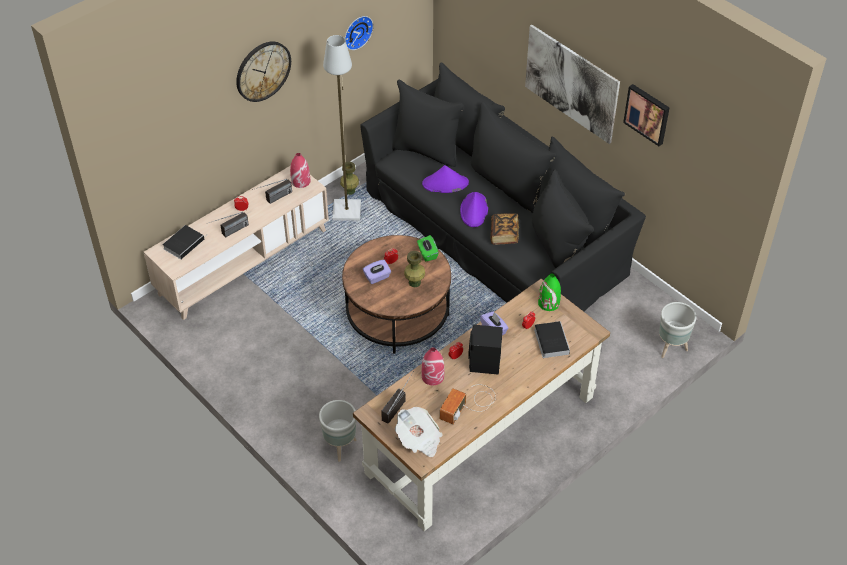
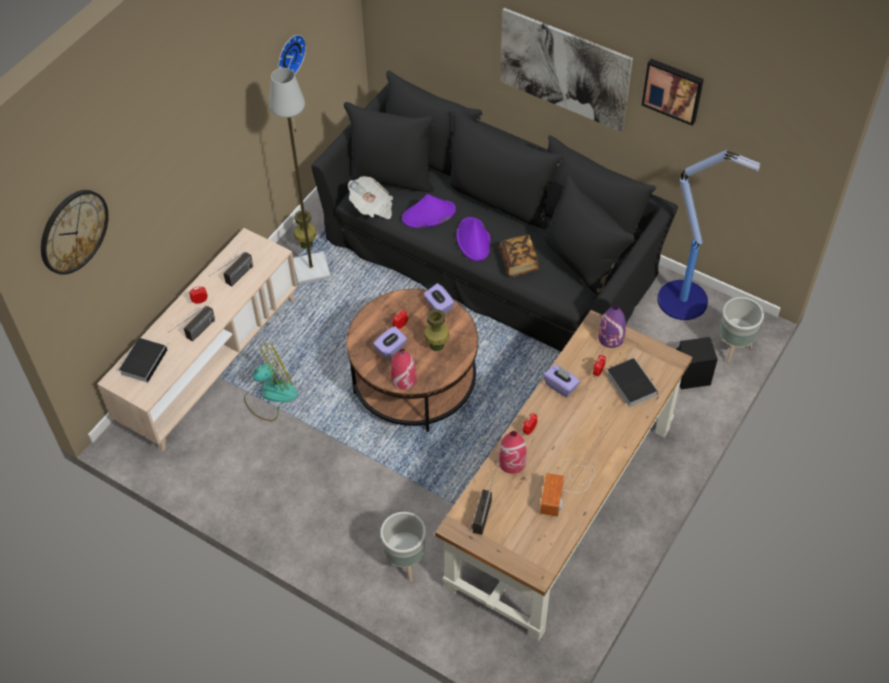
camera: 15 degrees left, 5 degrees up
wall clock [236,41,291,102] -> wall clock moved to [41,190,109,275]
red vase [290,153,310,188] -> red vase moved to [391,349,417,390]
newspaper [395,407,443,457] -> newspaper moved to [348,176,393,219]
green tissue box [417,235,439,261] -> purple tissue box [424,283,455,314]
black speaker [468,324,503,375] -> black speaker moved to [676,337,718,389]
green vase [538,274,561,311] -> purple vase [598,305,626,348]
none -> fan [244,343,298,421]
none -> floor lamp [657,150,761,320]

